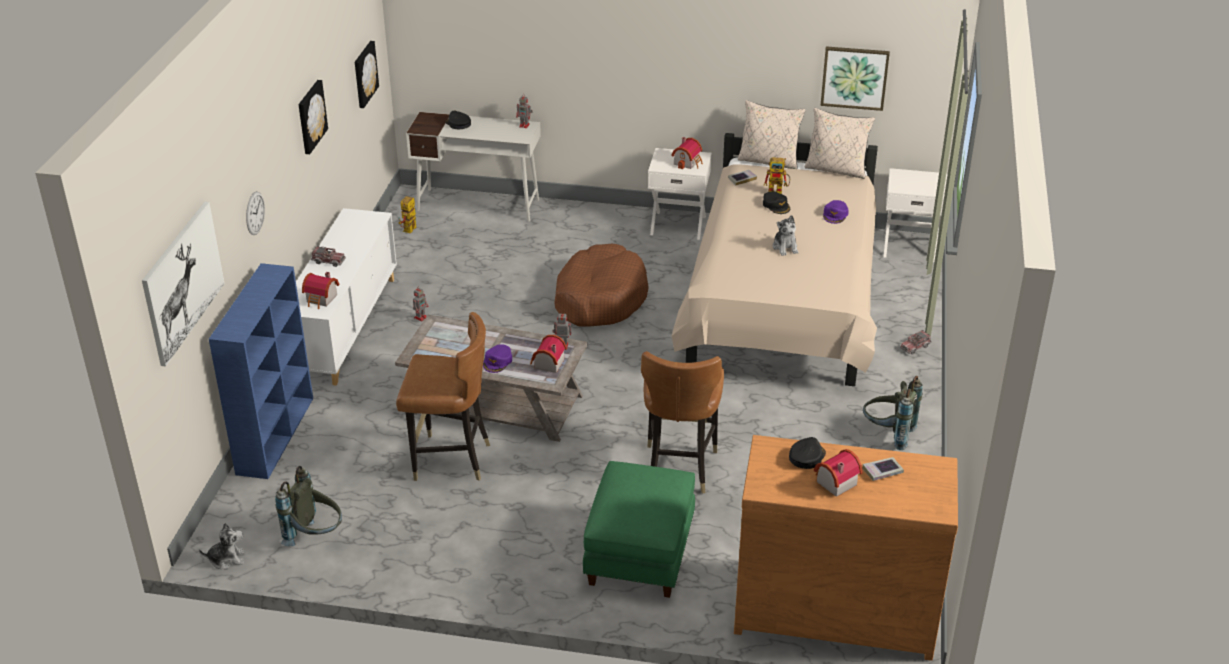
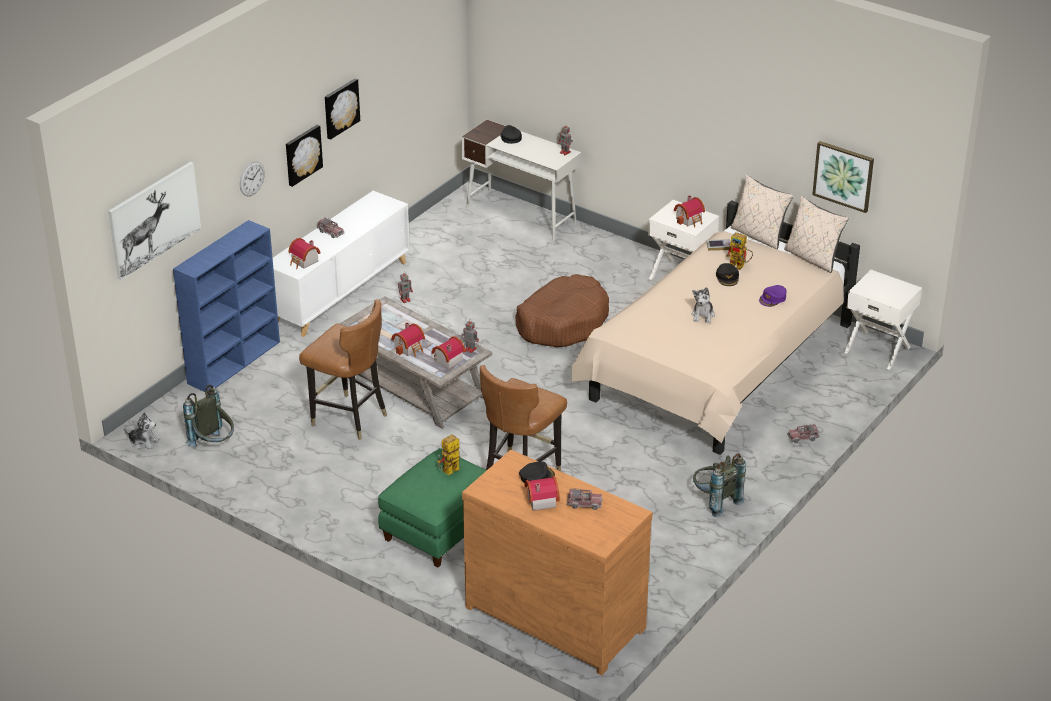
camera: 25 degrees right, 0 degrees up
picture [355,41,379,108] -> picture moved to [286,125,323,187]
toy robot [398,196,417,233] -> toy robot moved to [437,434,460,475]
purple cap [483,344,512,373] -> toy house [391,322,425,357]
book [862,457,904,481] -> toy truck [567,488,602,510]

